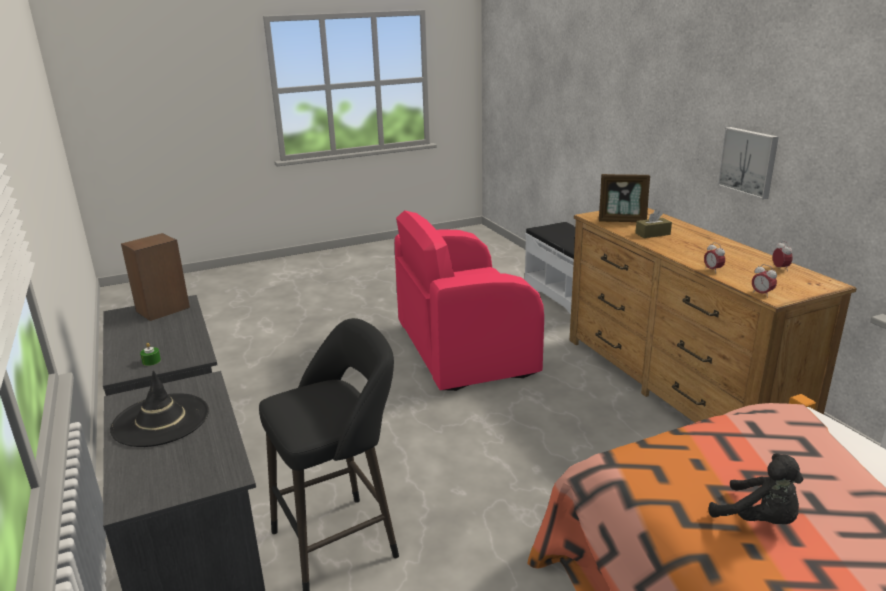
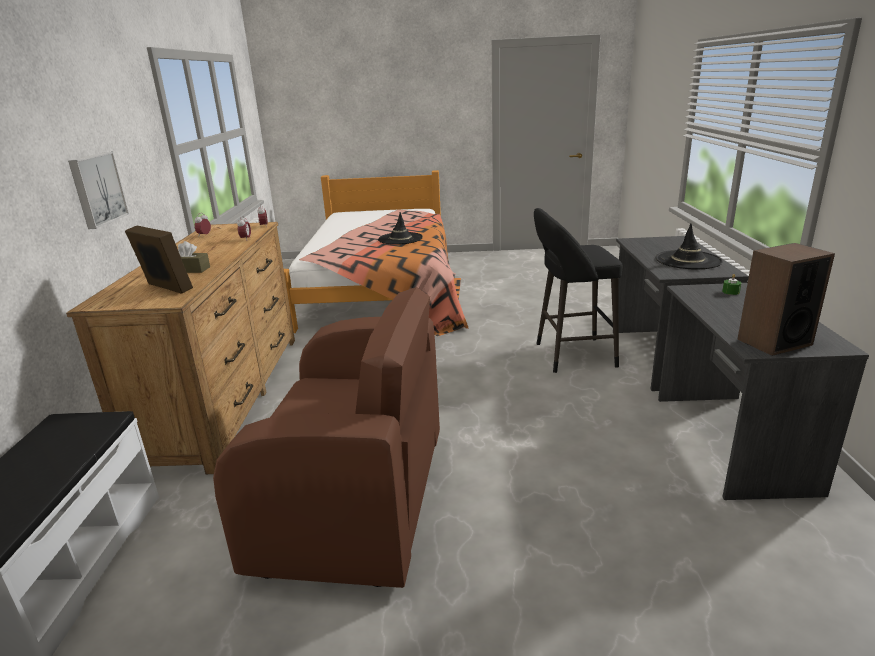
camera: 155 degrees left, 0 degrees up
pink armchair [395,210,544,391] -> brown armchair [213,287,440,588]
black plush toy [709,453,803,524] -> black hat [378,212,423,245]

